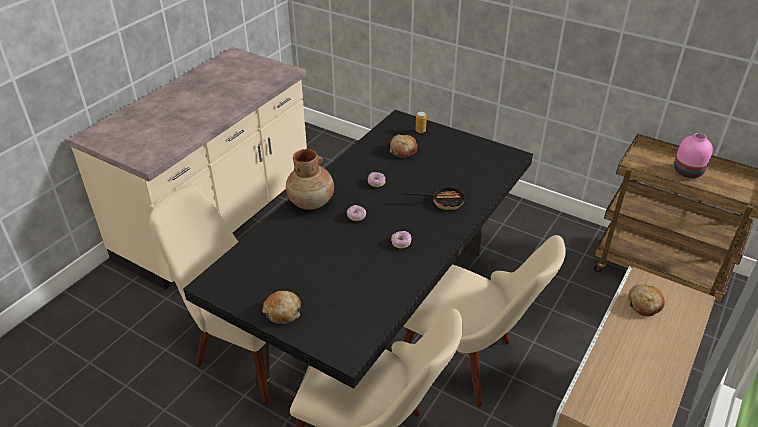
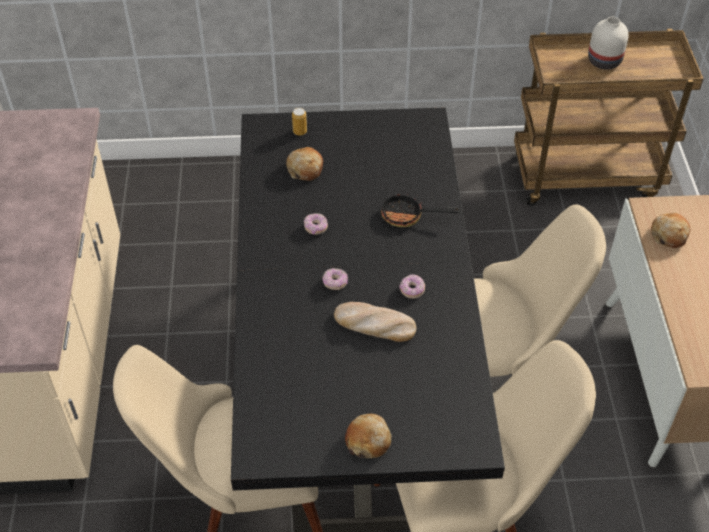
camera: 35 degrees left, 10 degrees up
brown vase [286,149,334,210] -> none
frying pan [404,185,465,210] -> frying pan turned 135 degrees counterclockwise [381,194,460,227]
pink vase [674,133,713,178] -> white vase [588,17,629,69]
none -> bread [334,302,416,342]

